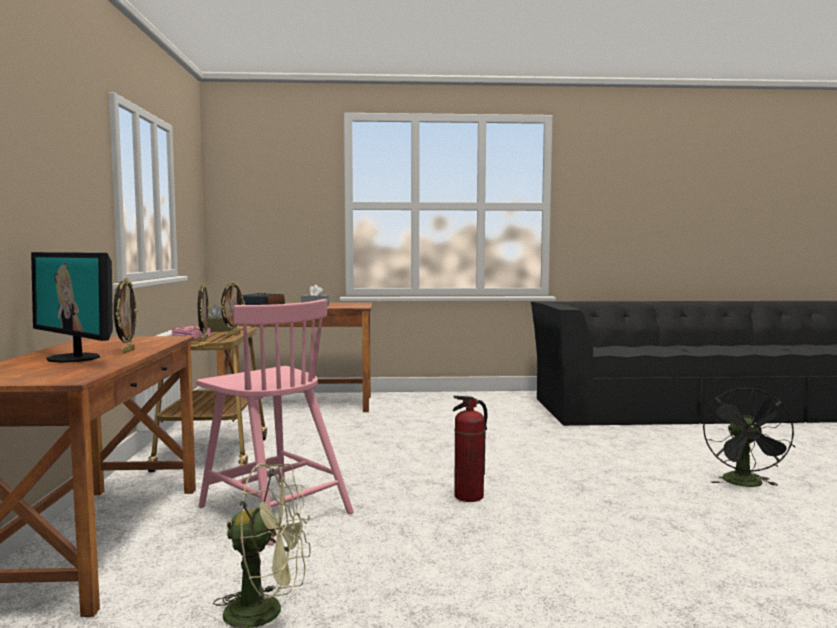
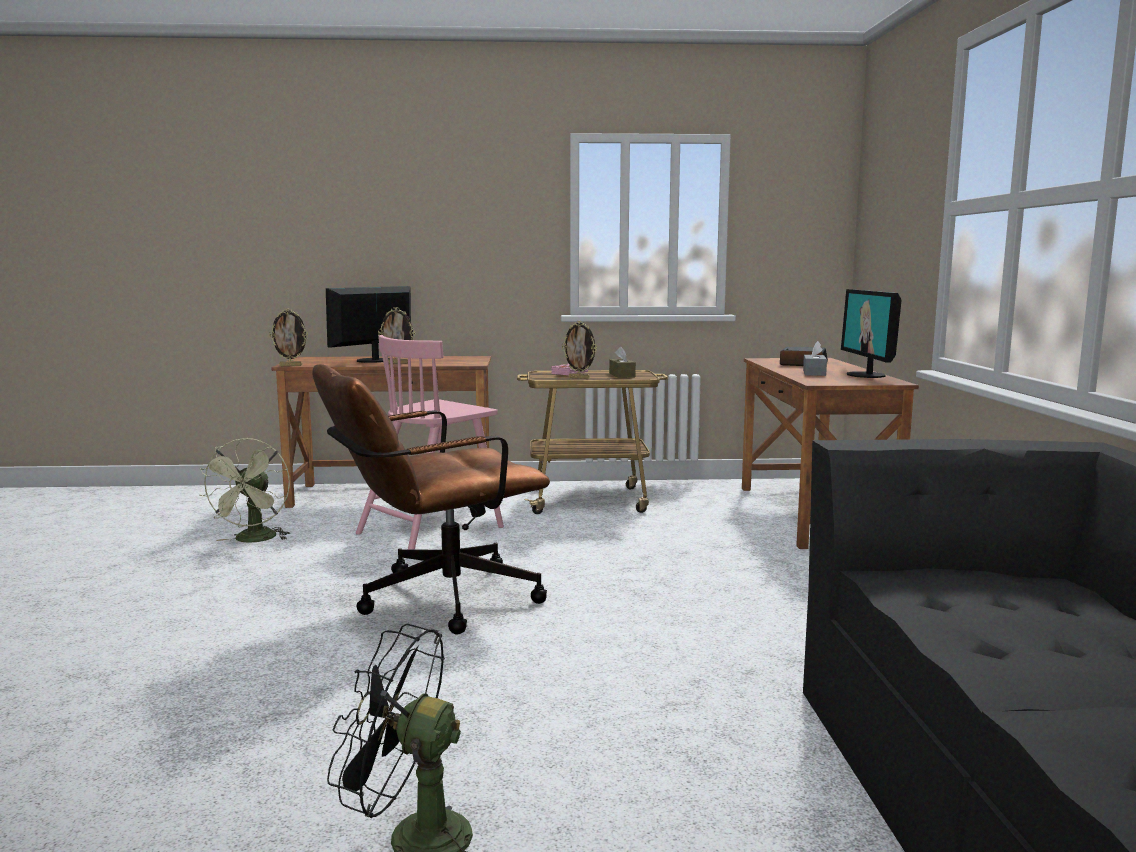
camera: 90 degrees right, 5 degrees up
picture frame [198,283,209,341] -> picture frame moved to [269,308,308,366]
fire extinguisher [453,396,488,502] -> brown office chair [312,364,550,635]
none -> monitor [841,289,902,378]

